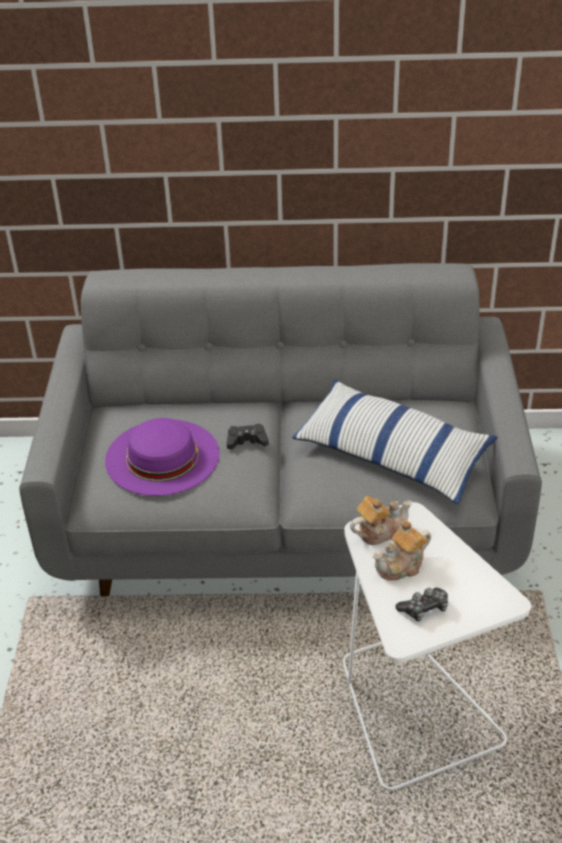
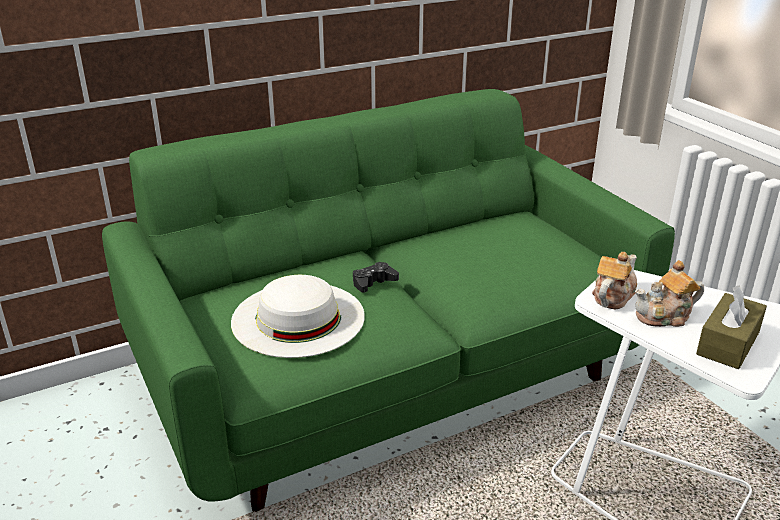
camera: 30 degrees left, 10 degrees down
grey sofa [19,263,542,597] -> green sofa [102,89,675,512]
purple hat [105,418,219,496] -> white hat [231,275,365,358]
pillow [292,379,497,504] -> none
teapot [373,520,431,581] -> teapot turned 45 degrees clockwise [635,260,704,327]
game controller [396,588,448,622] -> brown tissue box [696,285,767,369]

